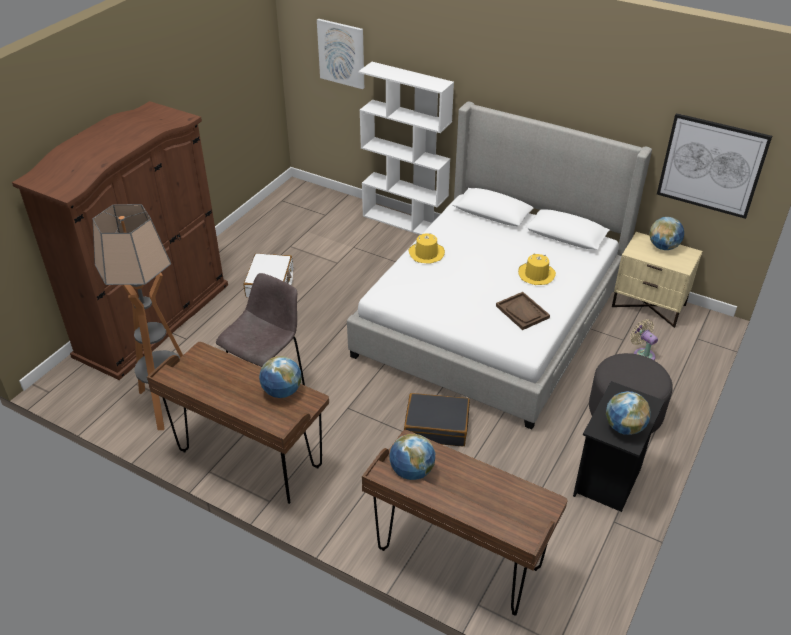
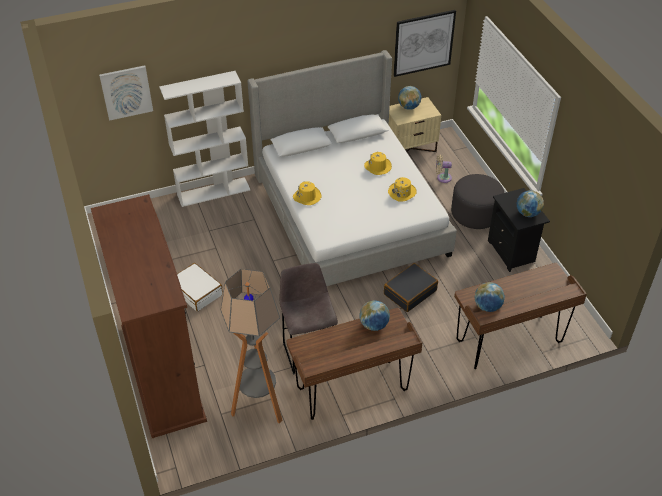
camera: 50 degrees left, 5 degrees up
brown tray [496,292,550,330] -> yellow hat [388,177,417,202]

